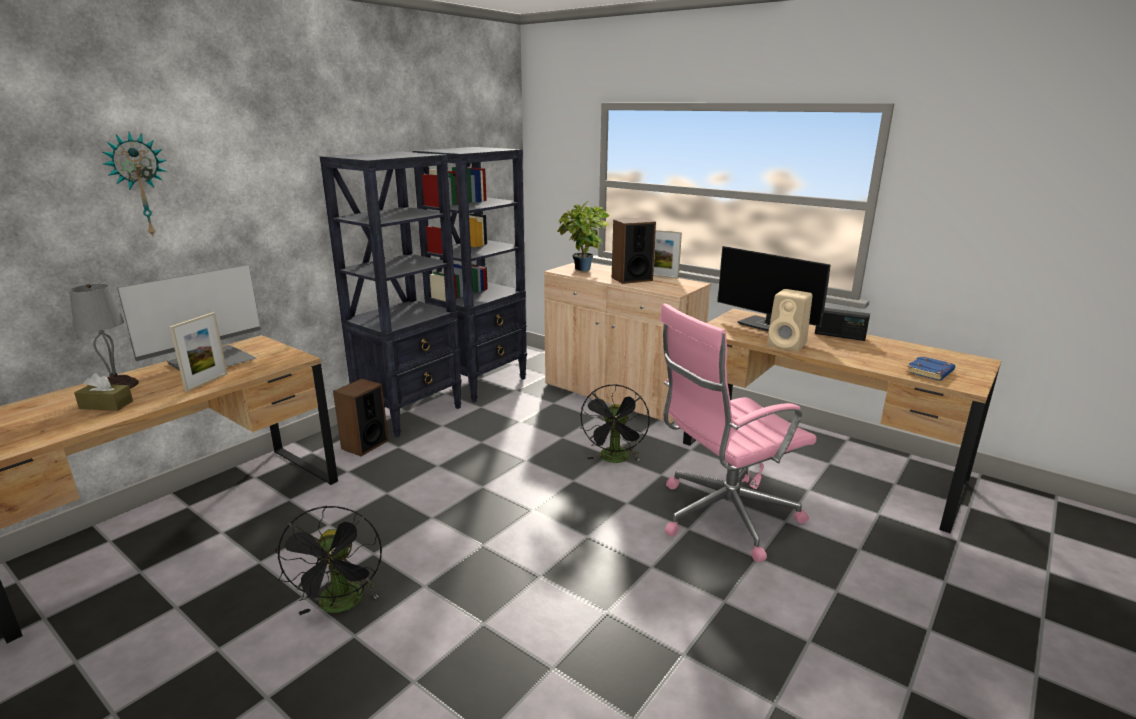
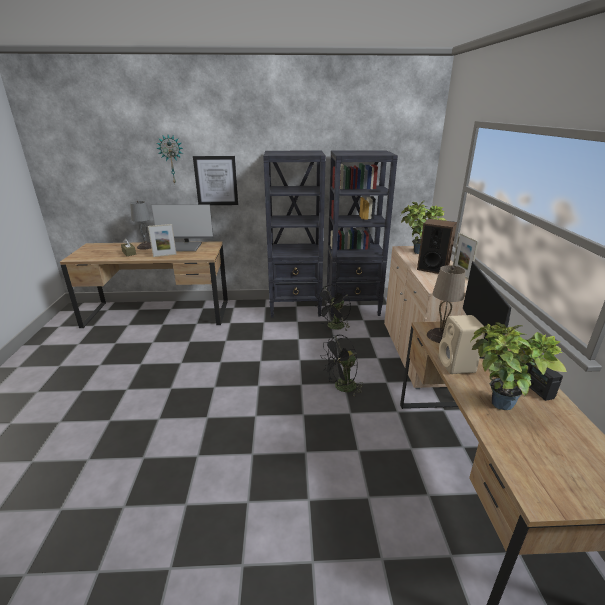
camera: 50 degrees right, 5 degrees up
black fan [275,506,382,615] -> black fan moved to [316,284,351,331]
speaker [333,378,388,456] -> none
pink office chair [660,303,817,562] -> none
blue book [906,356,955,381] -> none
none -> picture [193,156,238,205]
none -> beige table lamp [427,265,465,343]
none -> potted plant [470,322,567,410]

